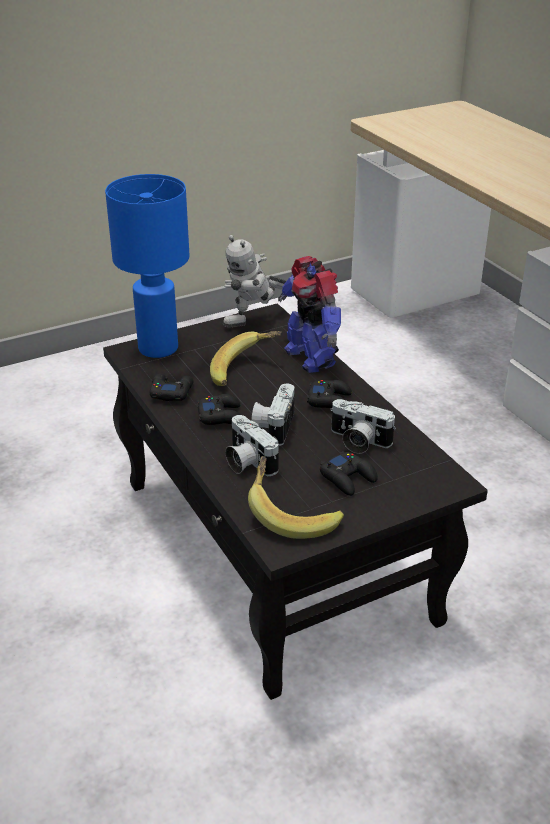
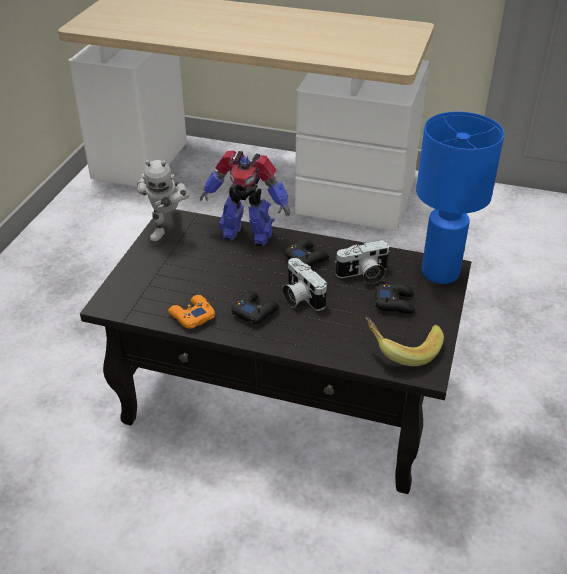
camera: 45 degrees left, 5 degrees up
blue table lamp [105,174,190,358] -> blue table lamp moved to [416,111,505,284]
black game controller [150,373,194,401] -> orange game controller [168,295,215,329]
banana [210,331,282,386] -> none
camera [226,415,278,476] -> none

